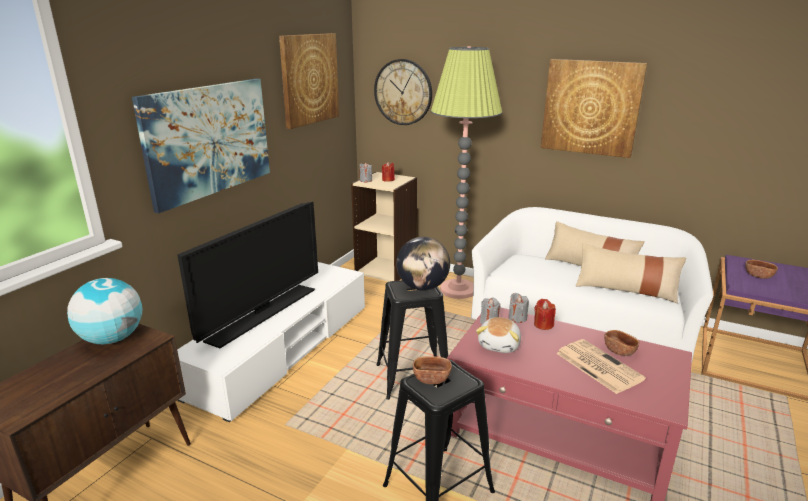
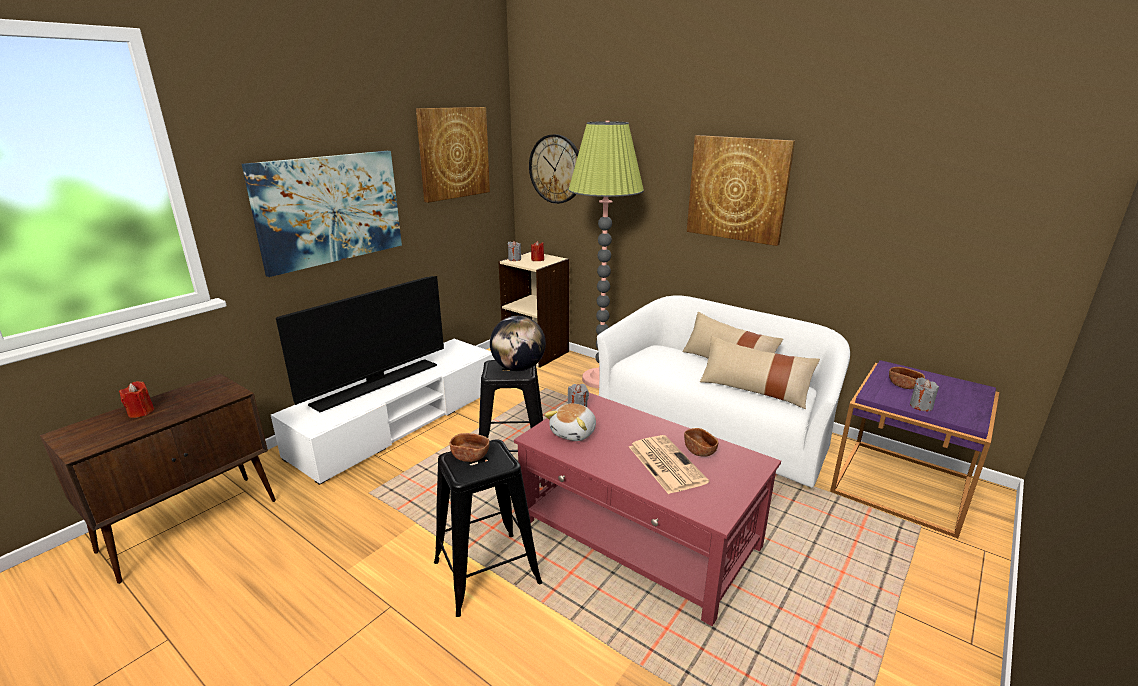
camera: 10 degrees right, 0 degrees up
globe [67,278,142,344] -> none
grey candle [508,293,529,323] -> grey candle moved to [910,377,939,411]
red candle [534,299,556,330] -> red candle moved to [119,381,154,418]

